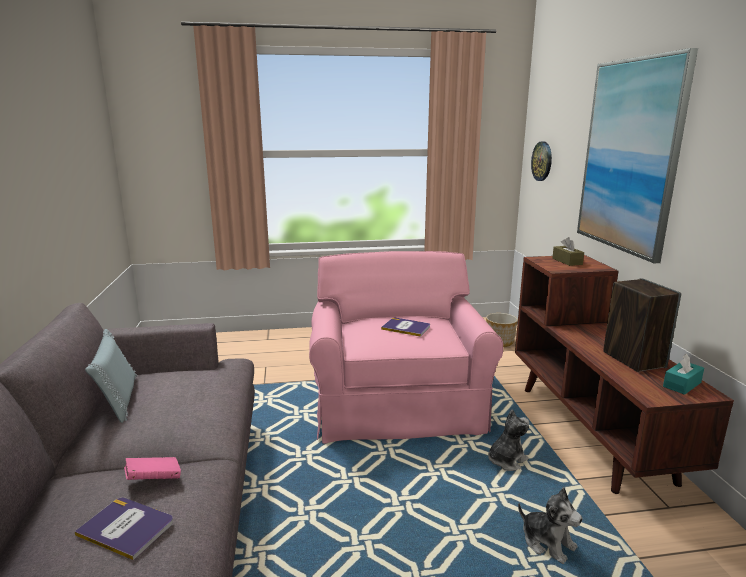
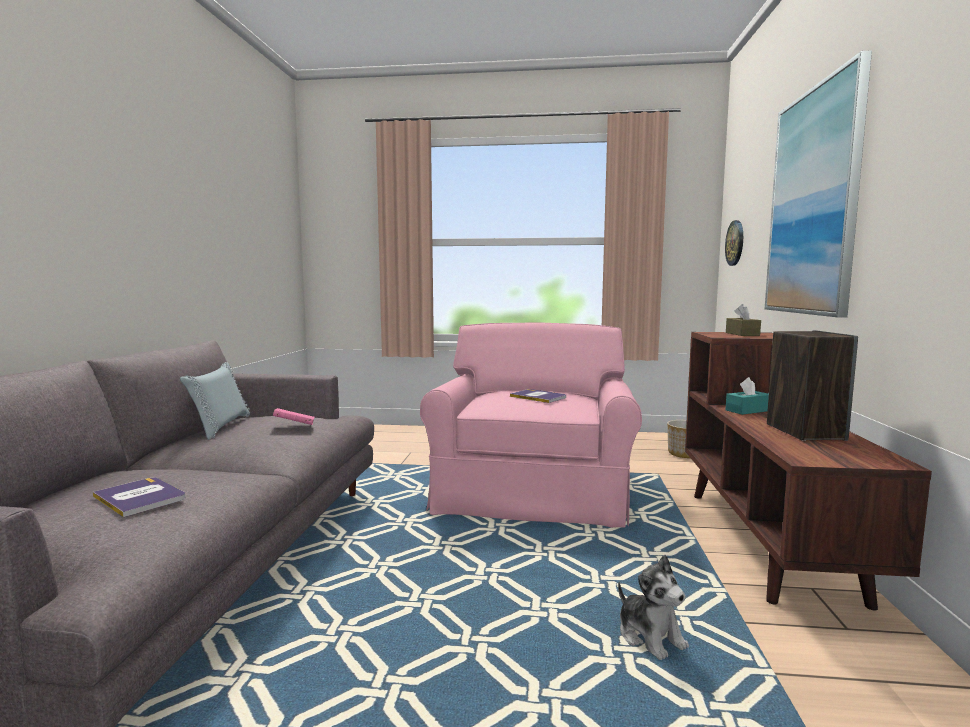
camera: 15 degrees right, 10 degrees down
pink book [124,457,181,480] -> pink book moved to [273,408,315,425]
plush toy [488,409,529,471] -> none
turquoise tissue box [663,354,704,395] -> turquoise tissue box moved to [725,377,769,415]

